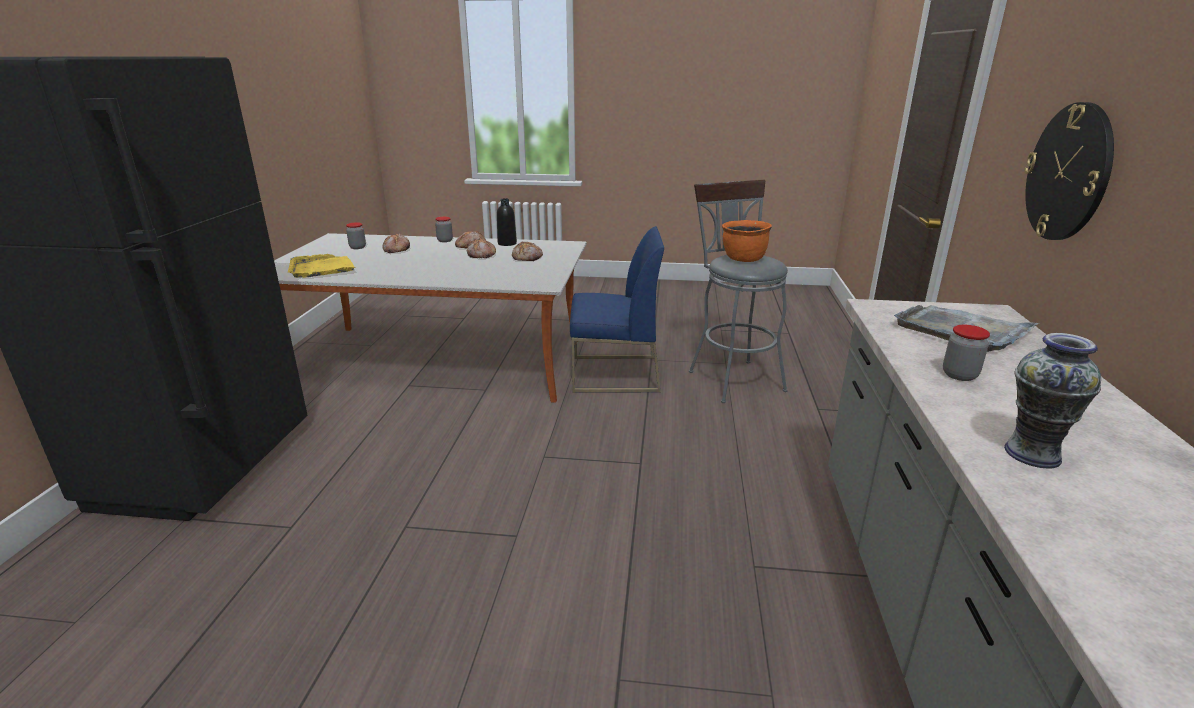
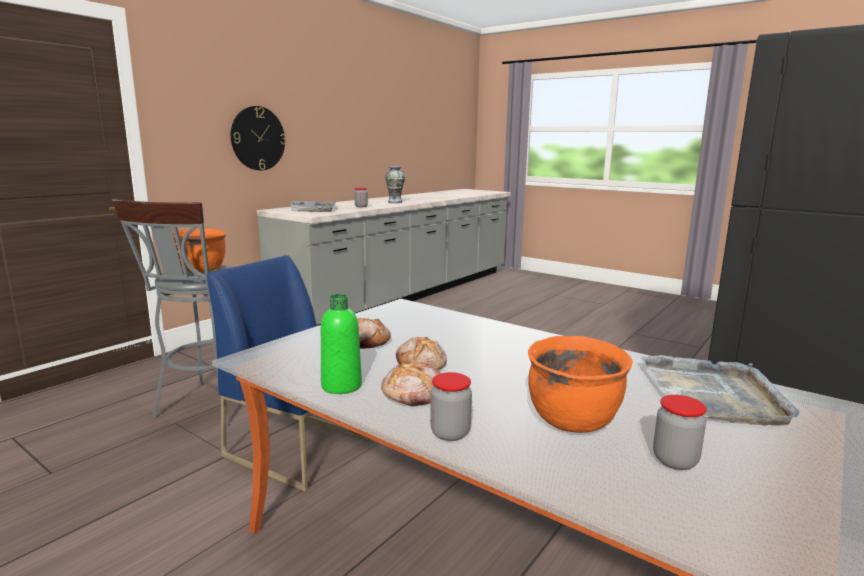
camera: 150 degrees left, 10 degrees down
yellow tray [288,254,355,278] -> grey tray [641,355,800,425]
bread [383,233,410,253] -> orange cooking pot [528,336,633,433]
black bottle [497,198,517,246] -> green bottle [321,294,362,394]

